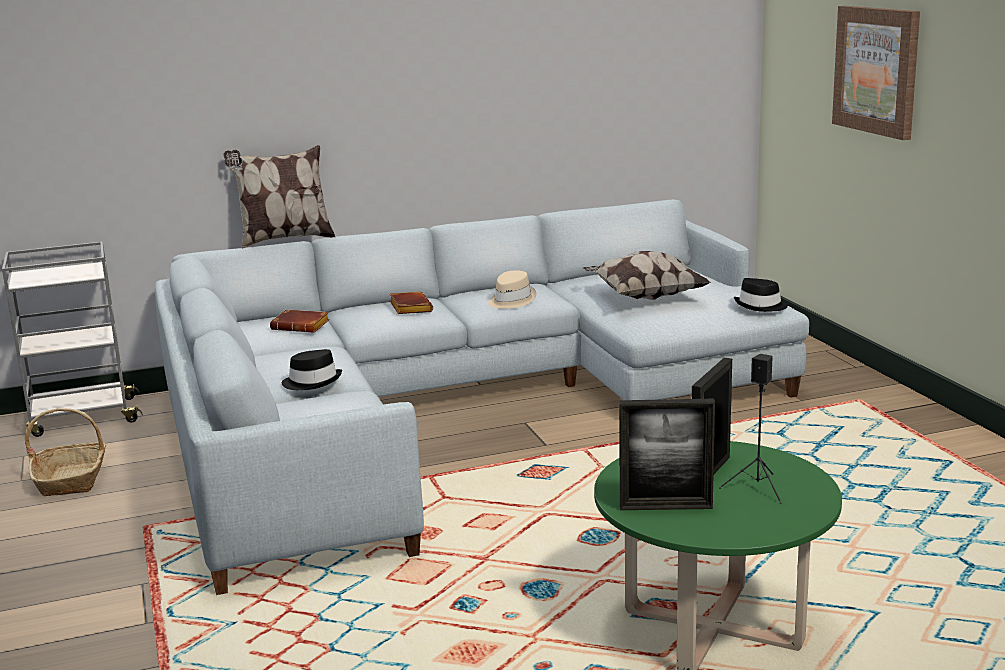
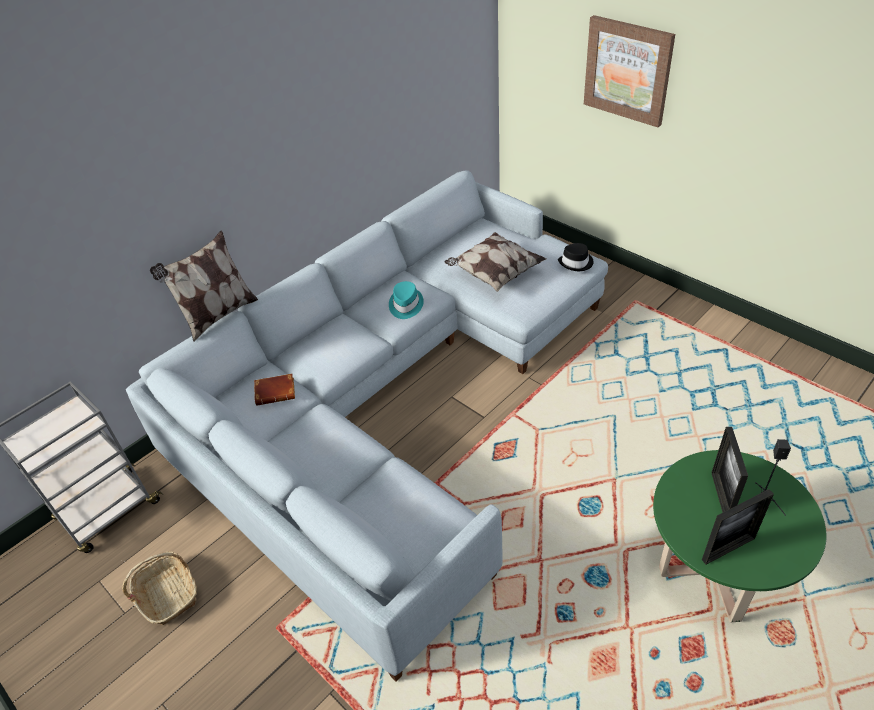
camera: 25 degrees left, 25 degrees up
black hat [282,349,342,390] -> none
brown book [390,292,433,314] -> none
beige hat [488,270,536,309] -> turquoise hat [389,281,424,319]

